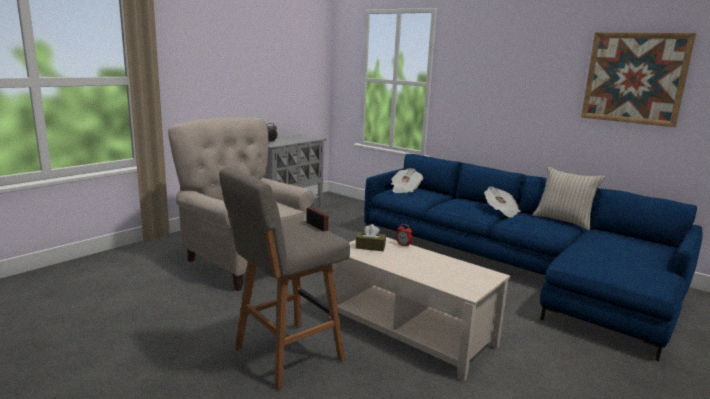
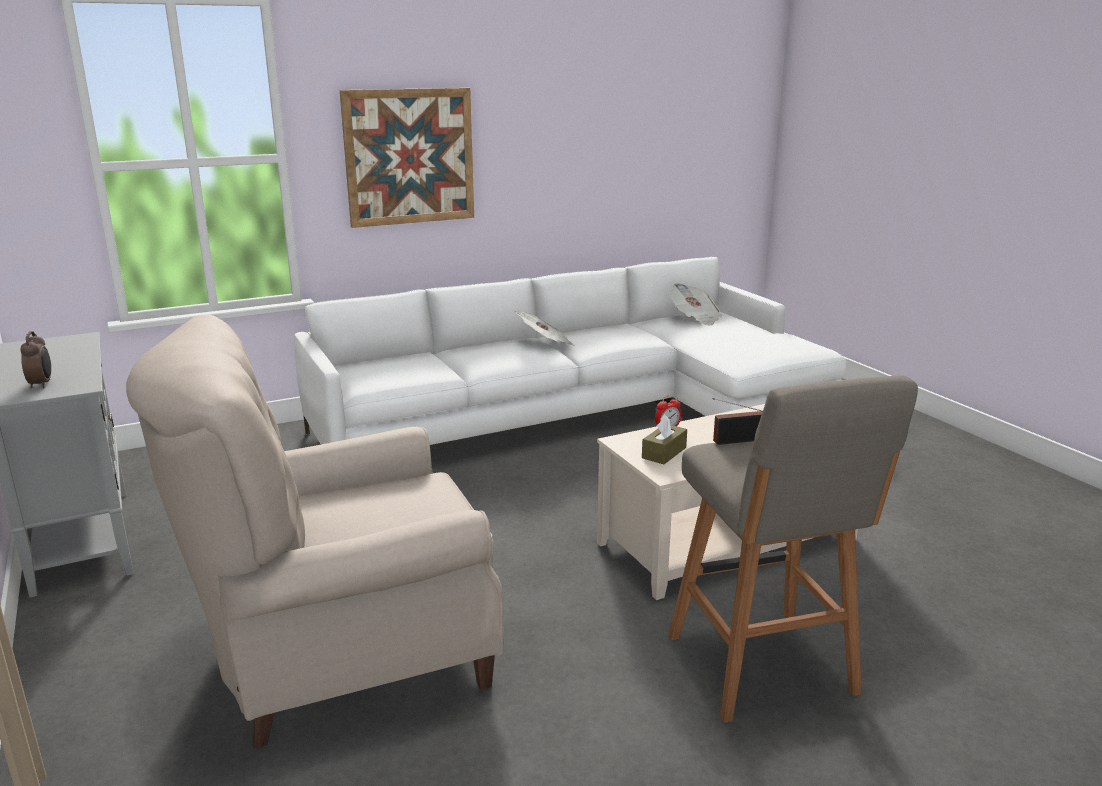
camera: 65 degrees left, 5 degrees up
blue sofa [364,154,703,361] -> white sofa [294,257,847,445]
newspaper [391,168,423,193] -> newspaper moved to [669,283,722,326]
beige pillow [532,166,605,230] -> none
picture [581,32,696,127] -> picture moved to [340,88,474,228]

